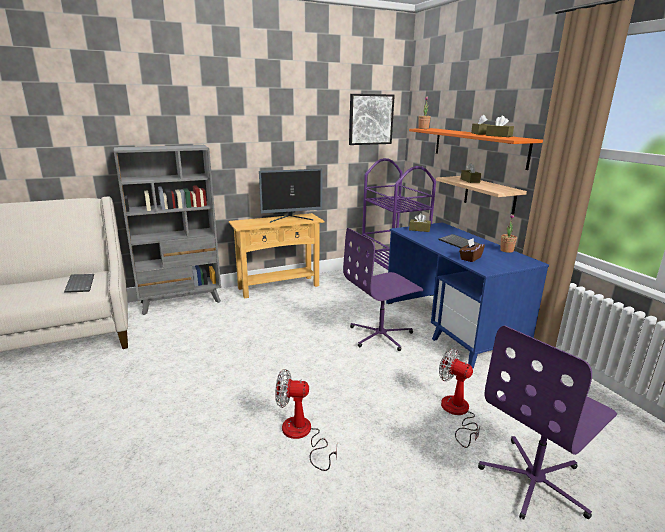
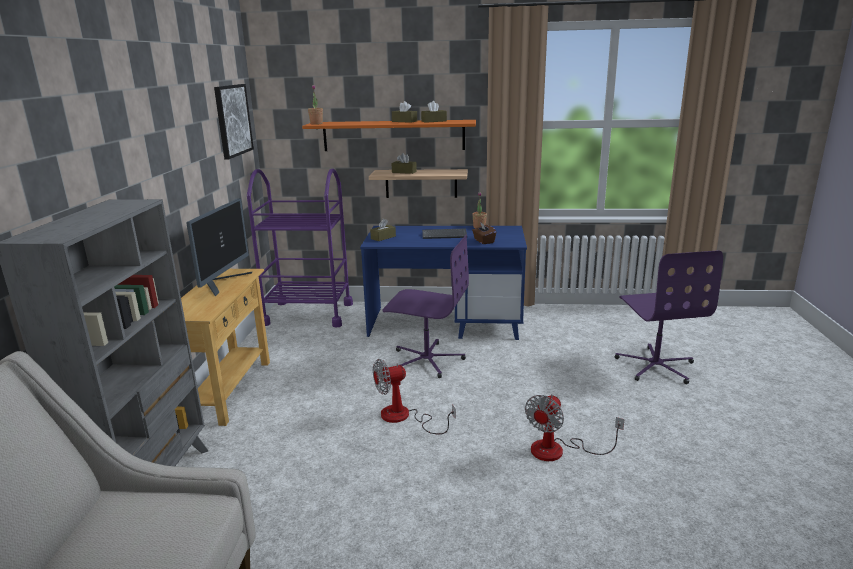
camera: 60 degrees left, 0 degrees up
keyboard [64,274,94,293] -> none
purple office chair [343,228,424,351] -> purple office chair turned 75 degrees counterclockwise [382,234,469,378]
fan [439,348,480,448] -> fan moved to [373,359,455,434]

